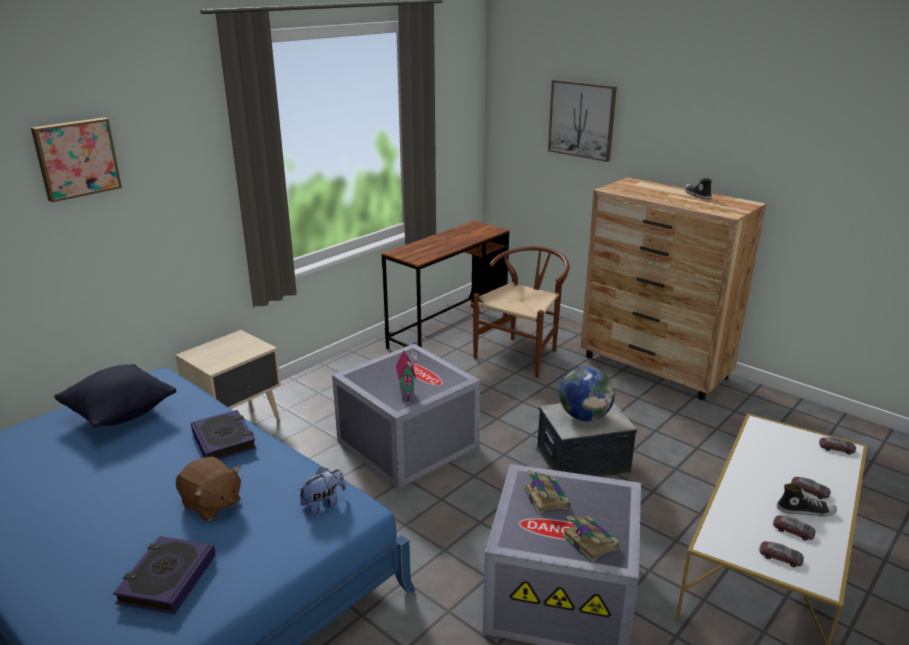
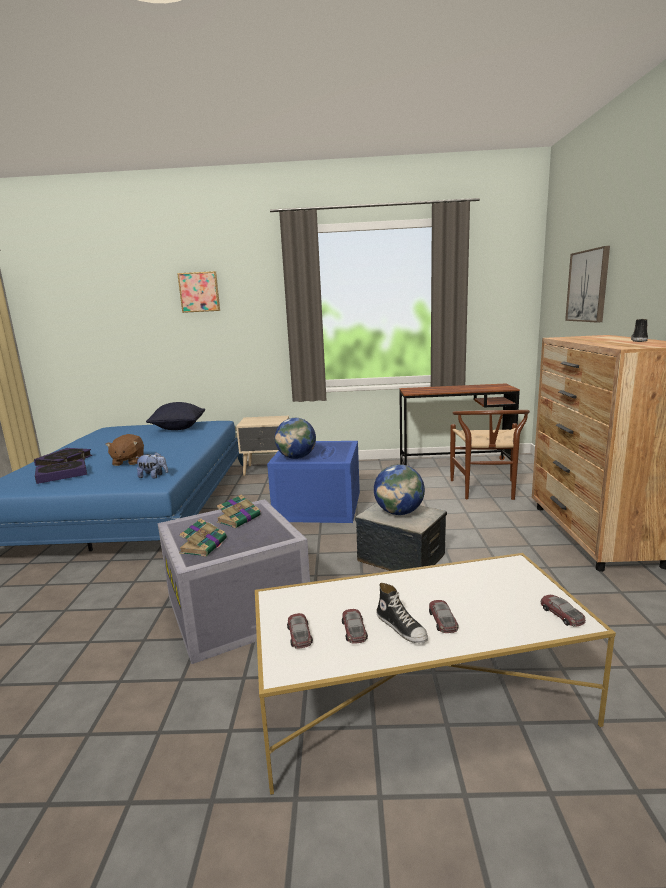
camera: 50 degrees right, 10 degrees down
book [190,410,256,459] -> book moved to [34,448,92,466]
grey storage box [332,344,480,489] -> blue storage box [267,441,360,523]
toy house [396,350,419,402] -> globe [275,418,316,459]
brown chair [473,246,569,378] -> brown chair turned 105 degrees clockwise [450,410,530,500]

